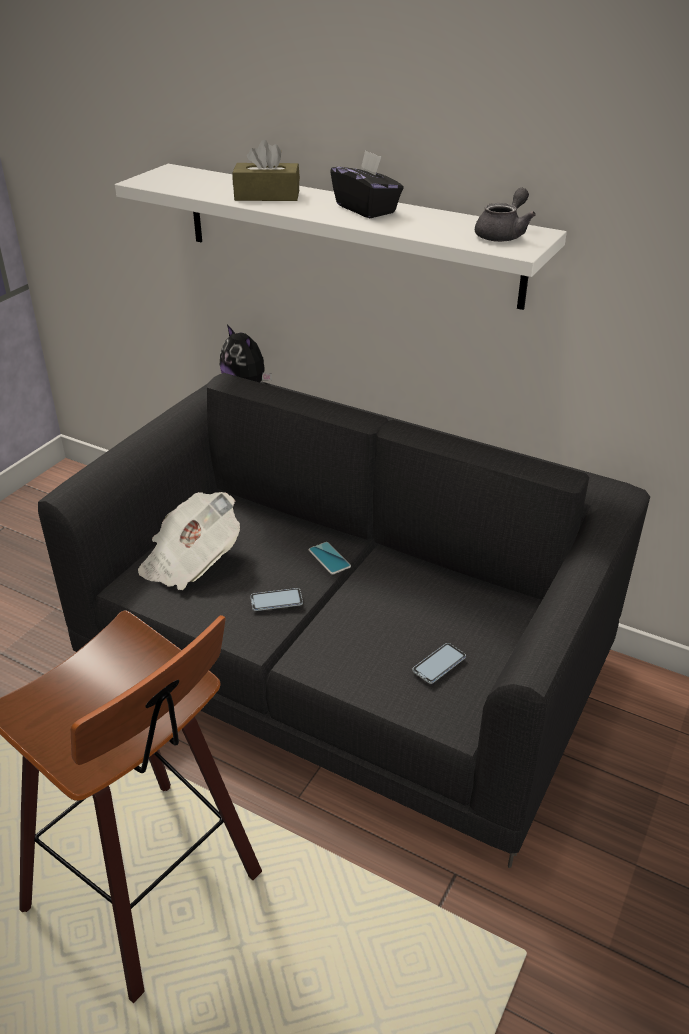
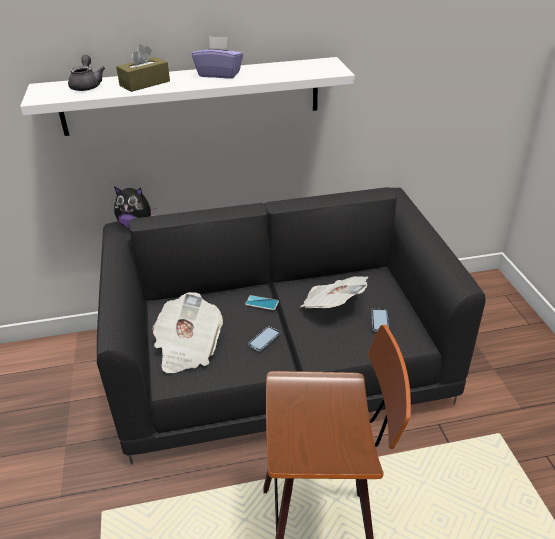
camera: 40 degrees left, 0 degrees up
black tissue box [330,150,404,218] -> purple tissue box [192,36,243,79]
grey teapot [475,188,536,242] -> grey teapot moved to [68,55,105,91]
none -> newspaper [300,276,368,308]

